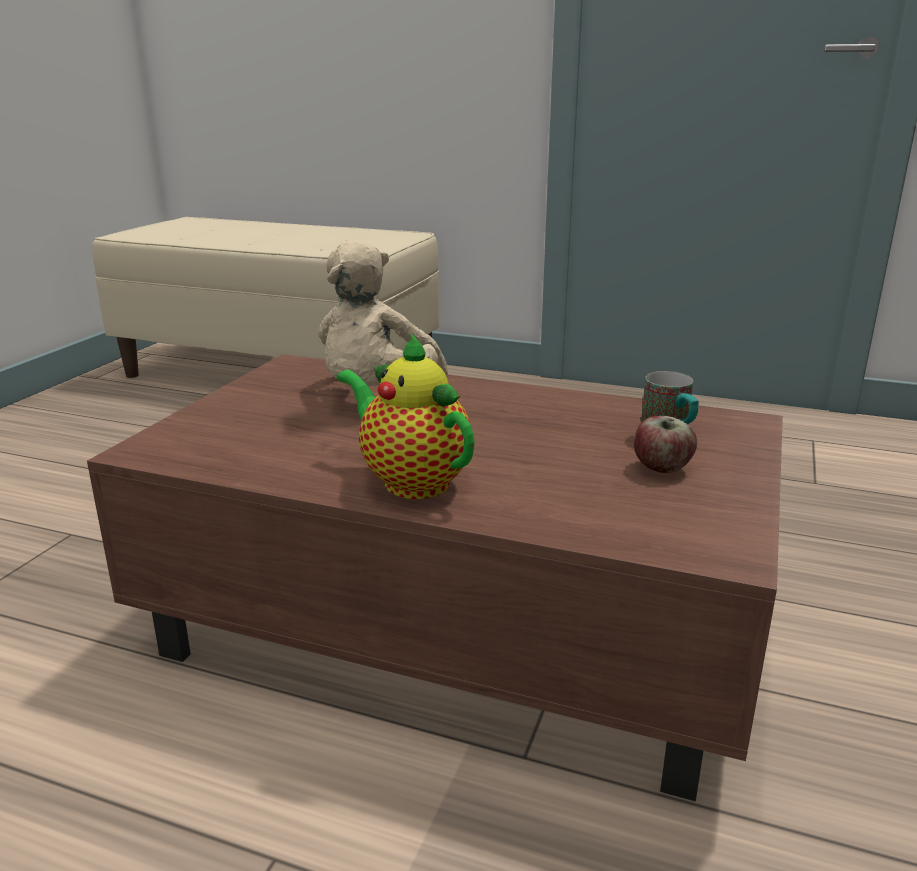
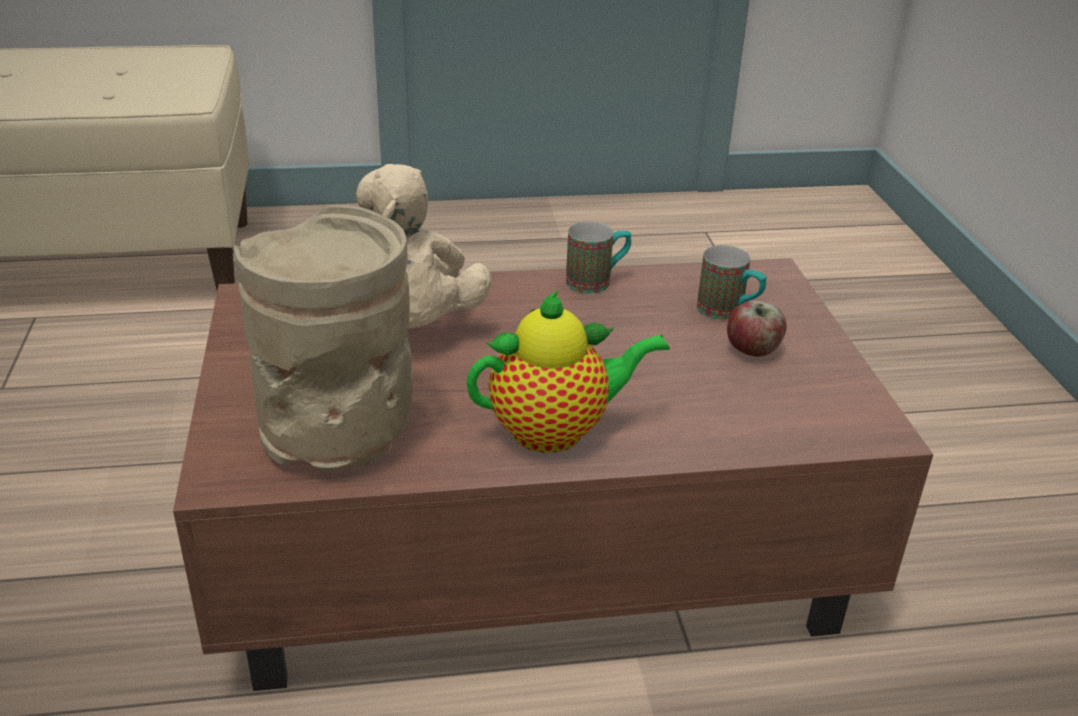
camera: 30 degrees left, 10 degrees up
teapot [336,333,475,499] -> teapot turned 150 degrees clockwise [467,290,670,453]
none -> beige vase [234,205,413,471]
none -> mug [566,221,631,293]

